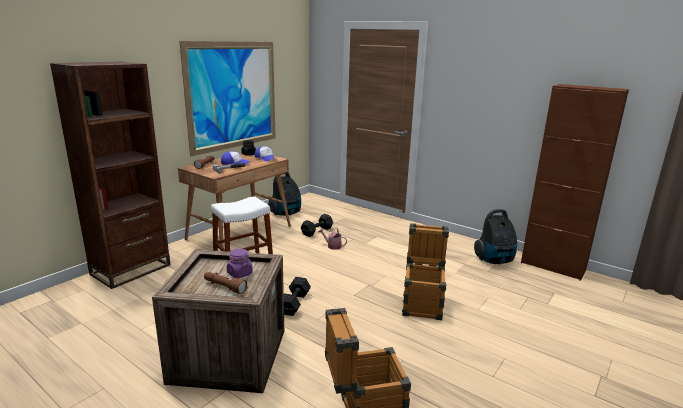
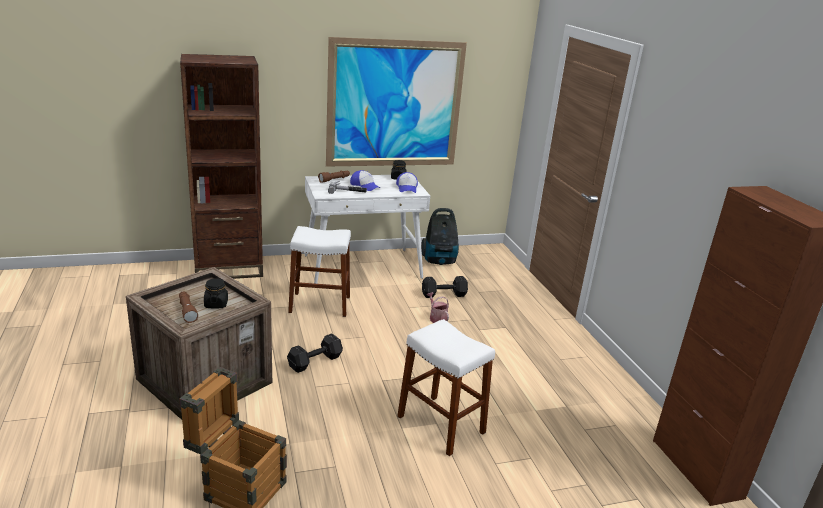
camera: 35 degrees right, 5 degrees up
brown desk [178,153,291,251] -> white desk [304,175,430,284]
purple jar [227,249,253,278] -> black jar [204,278,228,308]
crate [402,223,449,320] -> white stool [397,319,495,456]
vacuum cleaner [474,209,517,264] -> none

